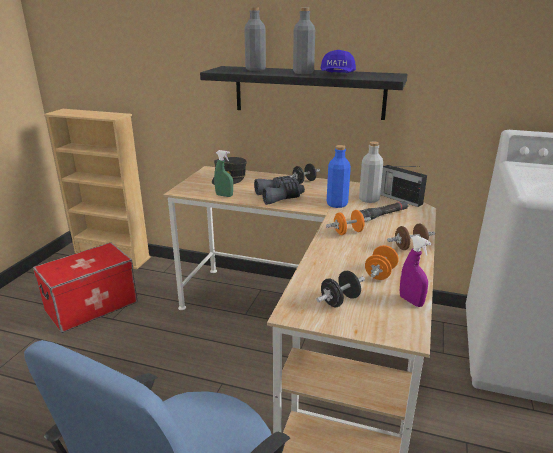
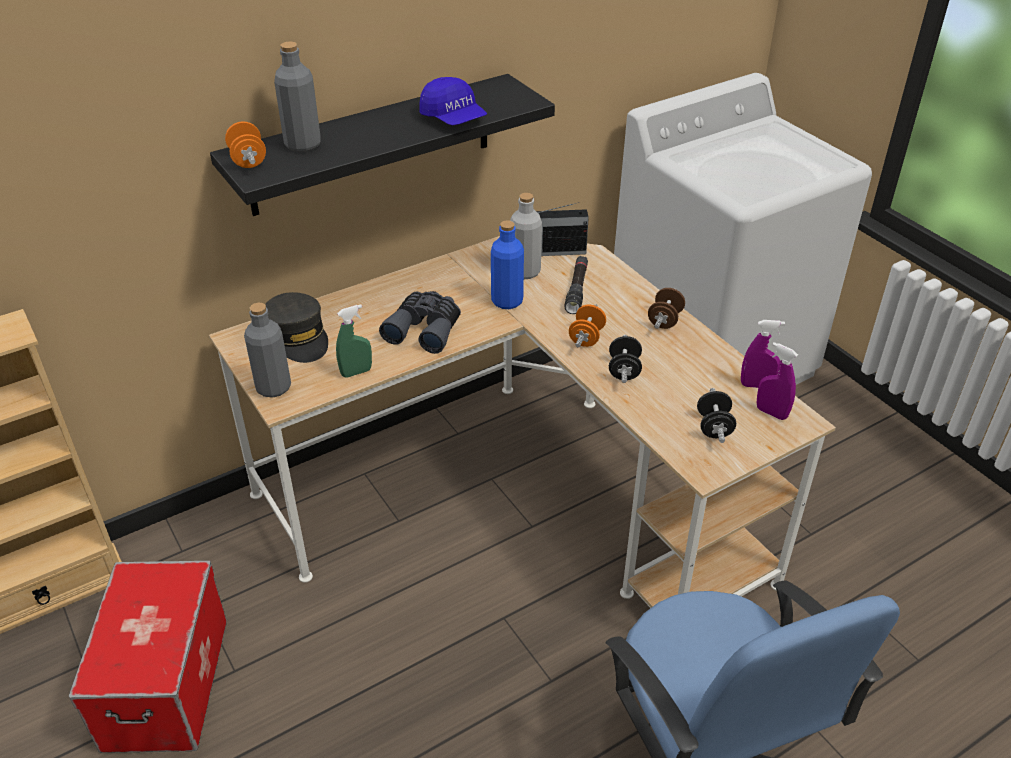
camera: 50 degrees left, 15 degrees up
black dumbbell [290,164,320,184] -> black dumbbell moved to [609,335,642,383]
grey bottle [293,8,315,74] -> grey bottle moved to [244,303,291,398]
orange dumbbell [365,245,399,280] -> orange dumbbell moved to [225,121,266,168]
none -> purple spray bottle [757,342,798,420]

